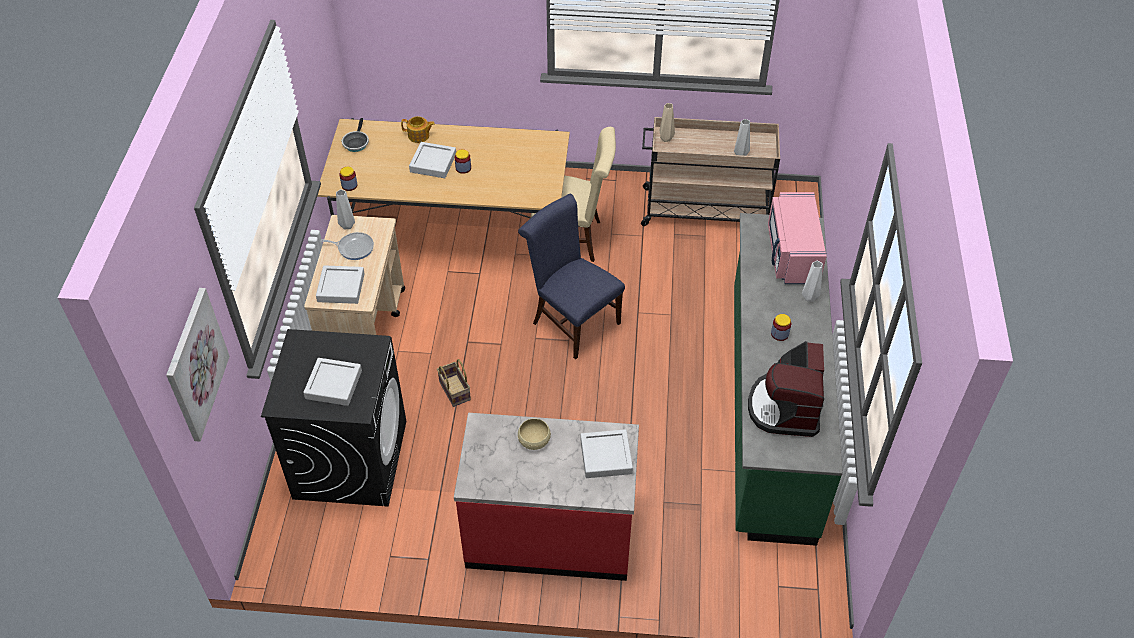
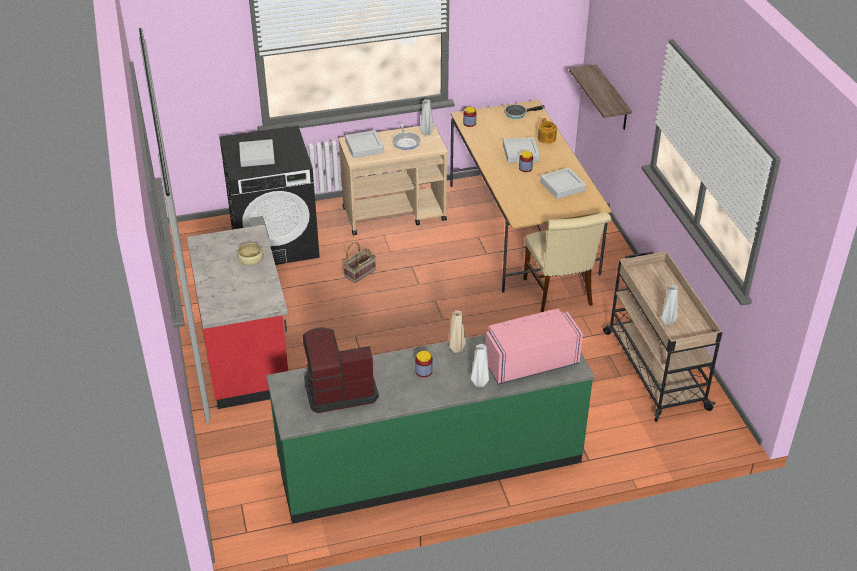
camera: 70 degrees right, 10 degrees down
picture [166,288,230,442] -> none
blue chair [518,193,625,359] -> none
grey tray [580,429,633,478] -> grey tray moved to [540,167,586,199]
beige vase [660,103,675,142] -> beige vase moved to [449,310,466,353]
none -> shelf [569,65,632,130]

